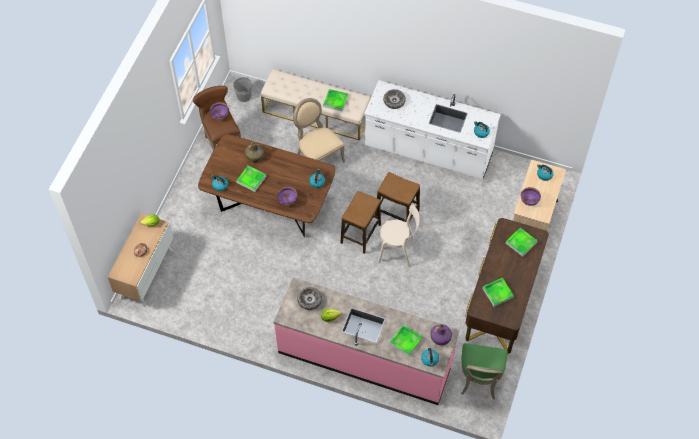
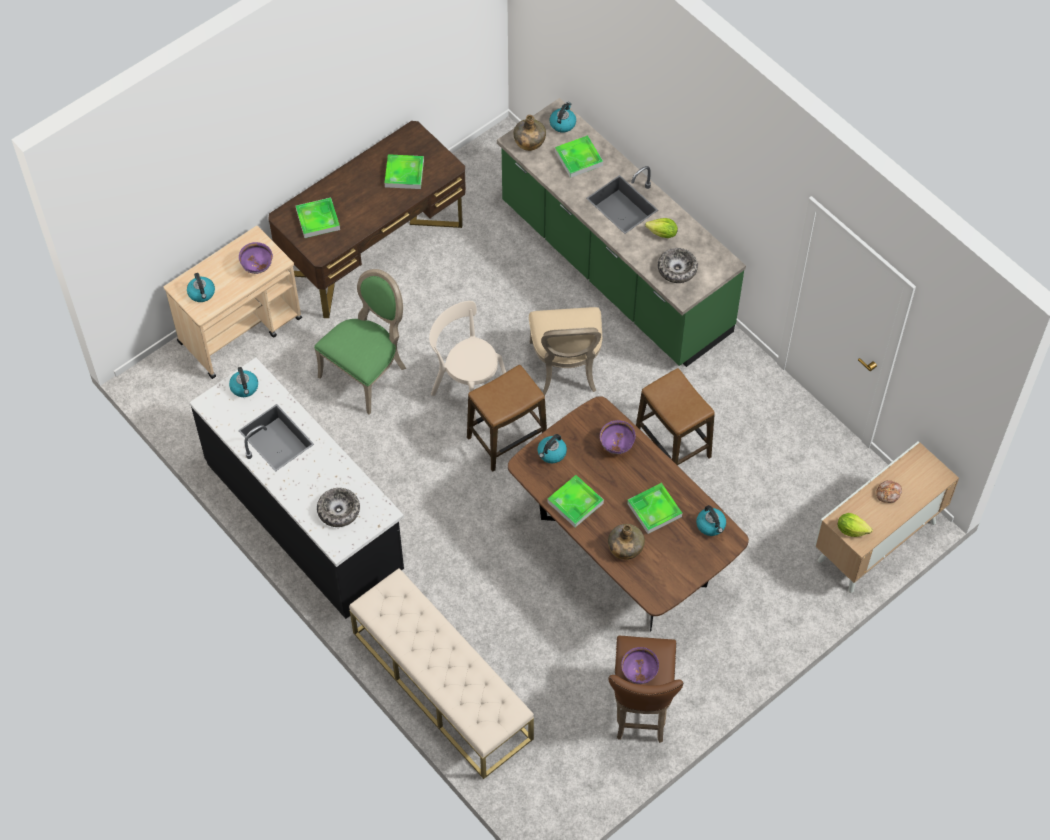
camera: 150 degrees left, 0 degrees up
grey bucket [233,77,252,102] -> none
pink counter [274,277,460,405] -> green counter [497,98,746,367]
beige chair [293,98,345,163] -> beige chair moved to [529,307,602,395]
tray [323,89,348,112] -> tray moved to [547,475,604,527]
white counter [364,80,501,179] -> black counter [189,358,404,619]
stool [375,172,420,222] -> stool moved to [636,368,715,466]
purple bottle [430,324,452,345] -> green bottle [513,115,546,151]
green chair [461,343,508,399] -> green chair moved to [314,269,406,414]

